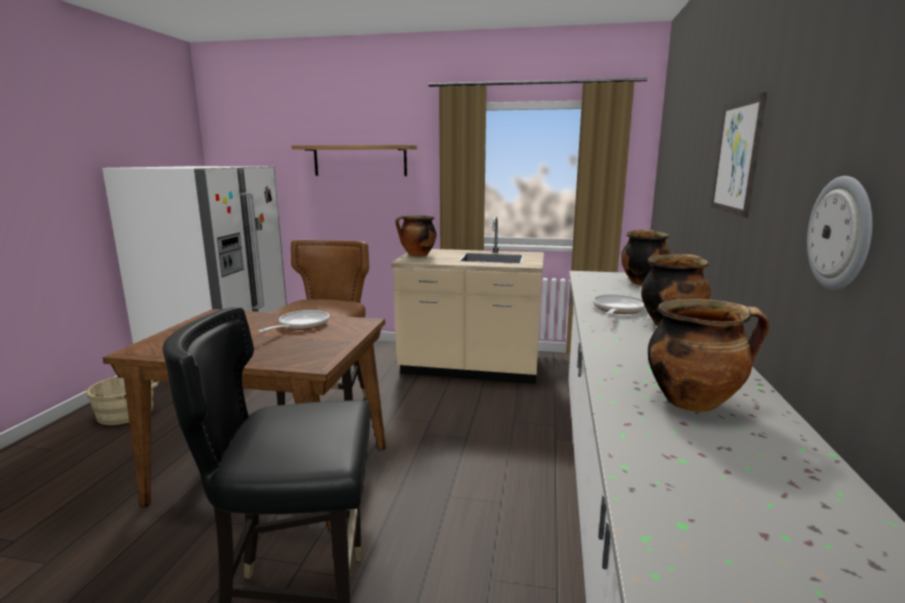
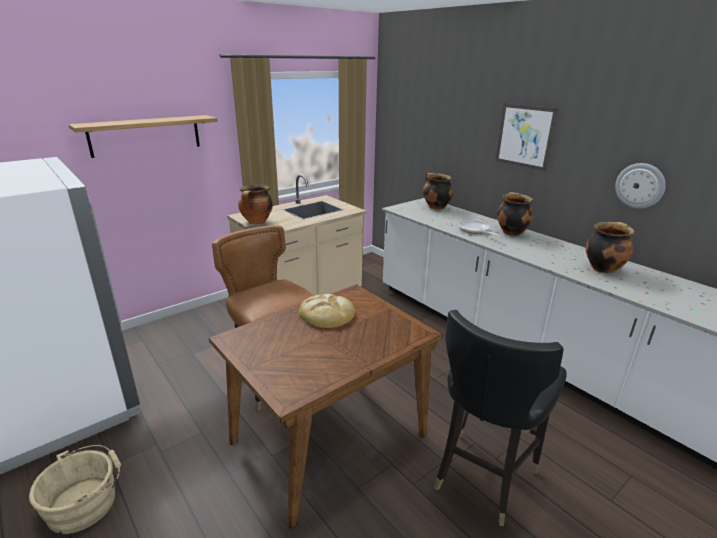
camera: 50 degrees left, 10 degrees up
frying pan [258,310,329,332] -> bread [299,294,355,328]

